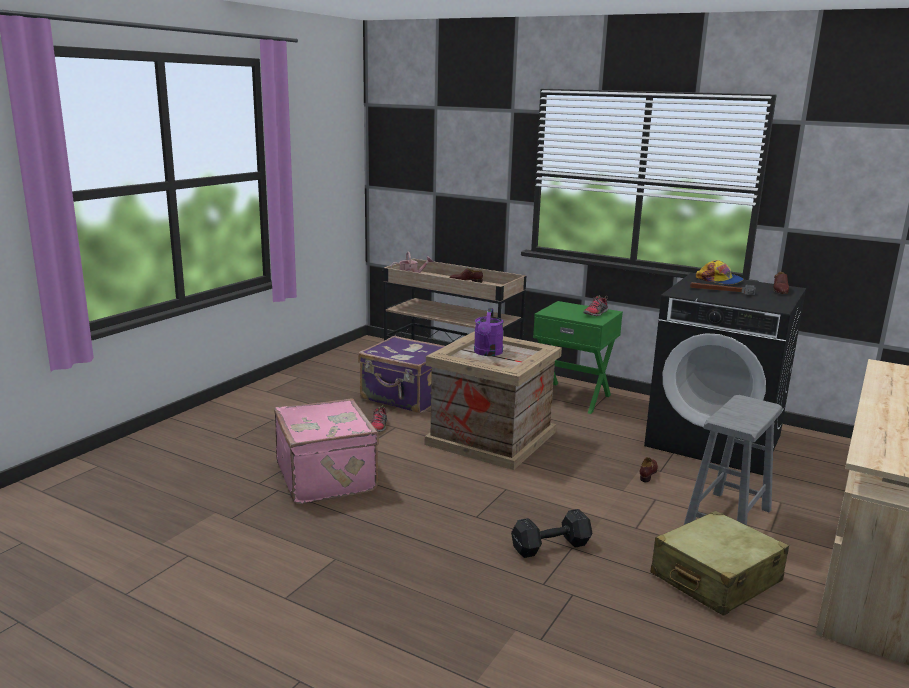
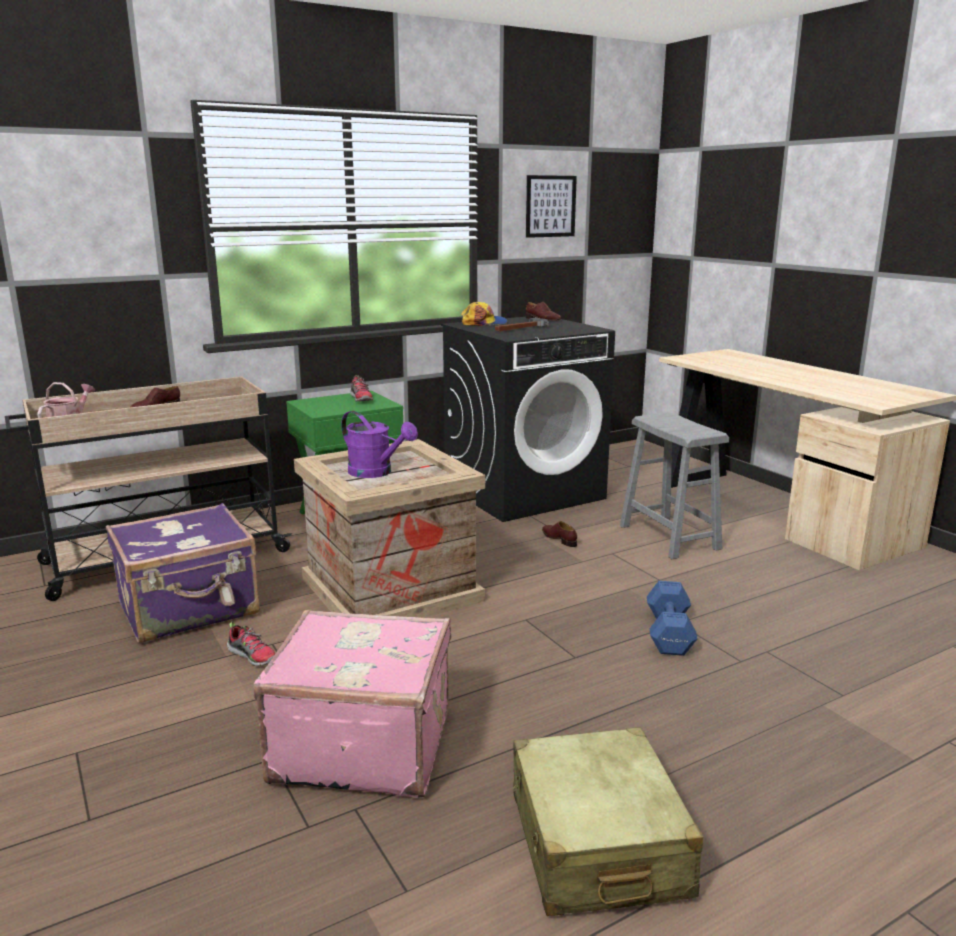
camera: 60 degrees left, 0 degrees up
black dumbbell [511,509,592,558] -> blue dumbbell [647,581,698,656]
beige suitcase [651,511,789,616] -> beige suitcase moved to [513,727,703,916]
none -> picture [526,175,577,238]

